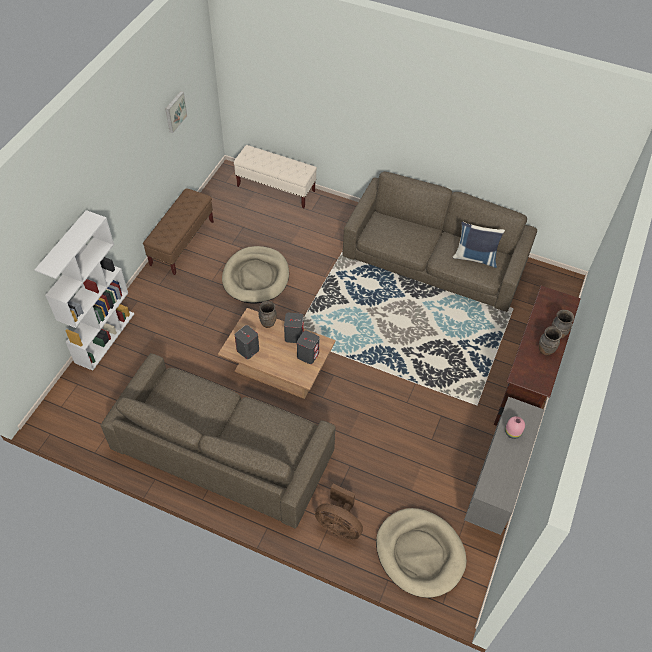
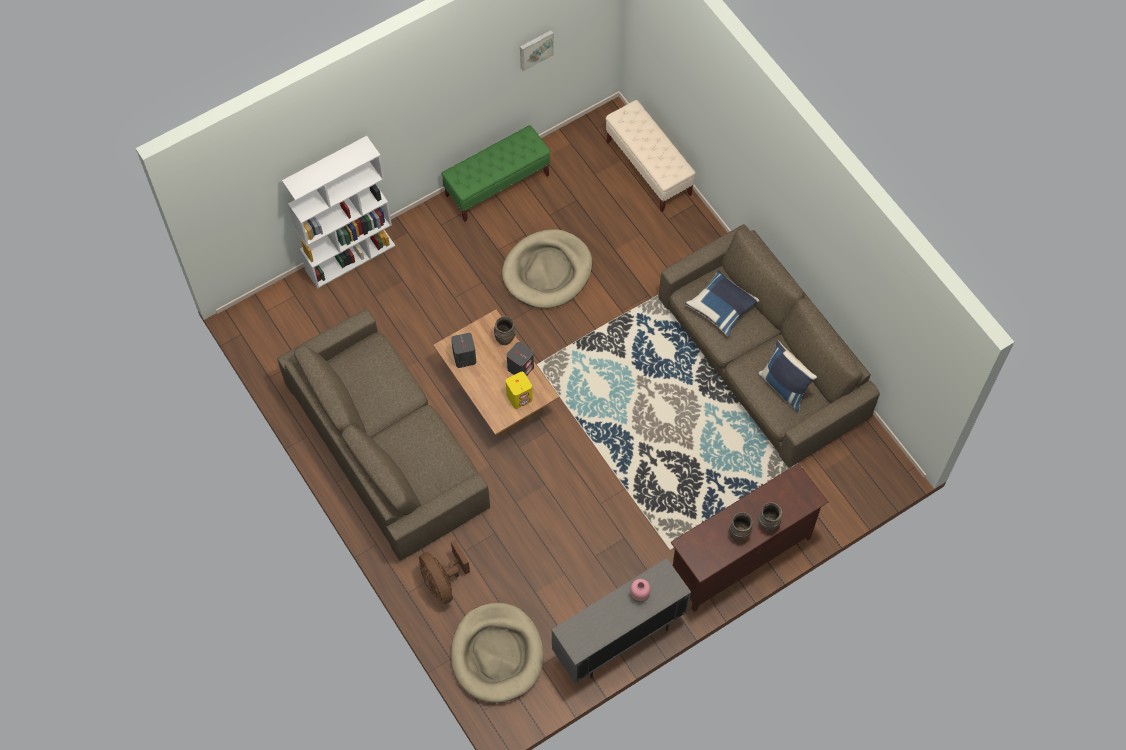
camera: 35 degrees right, 10 degrees up
brown bench [143,188,214,275] -> green bench [442,125,550,222]
grey speaker [297,331,319,364] -> yellow speaker [506,372,532,409]
none -> blue pillow [685,270,759,337]

